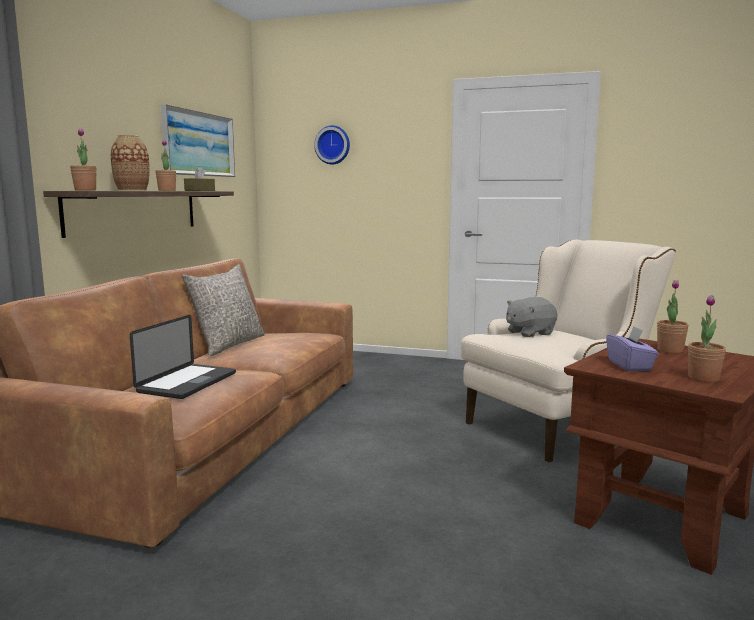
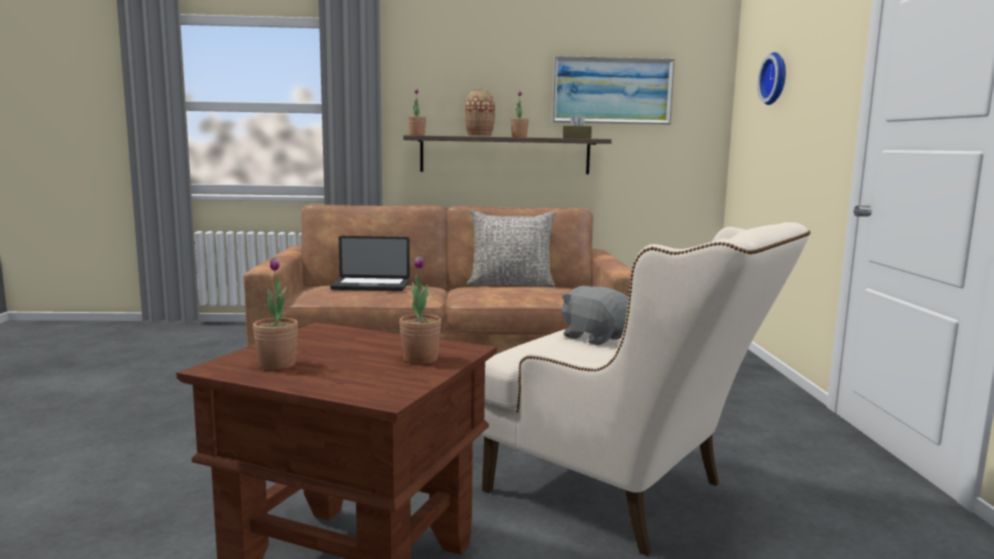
camera: 70 degrees right, 0 degrees up
purple tissue box [606,326,659,371] -> none

